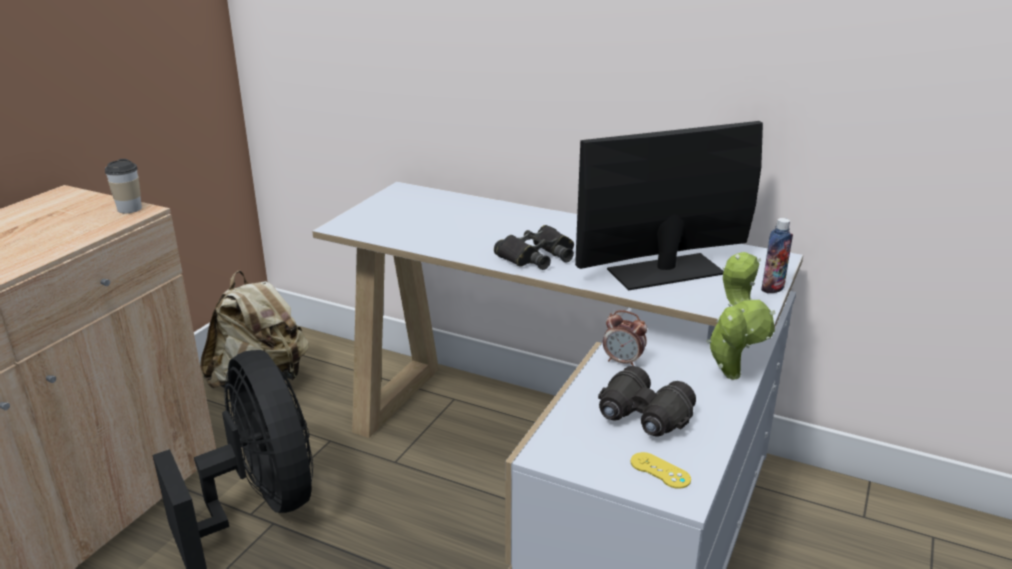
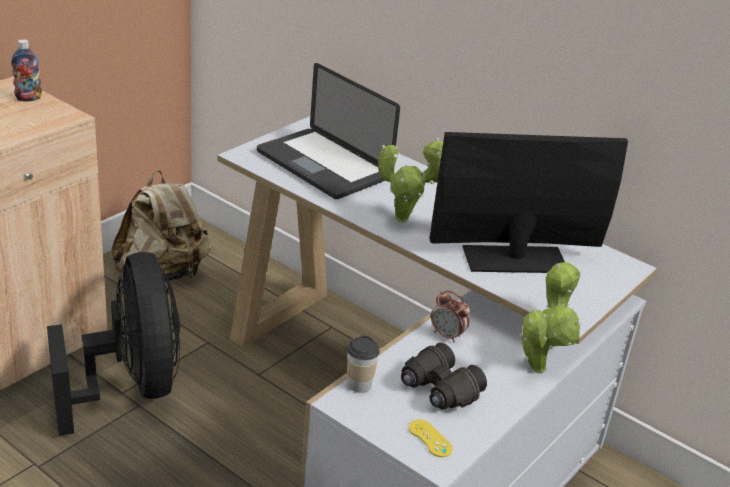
camera: 10 degrees right, 5 degrees up
cup [105,159,142,213] -> cup moved to [347,336,380,393]
black binoculars [494,225,574,270] -> potted plant [378,138,443,223]
bottle [761,218,793,293] -> bottle moved to [11,39,42,101]
none -> laptop [257,63,400,199]

